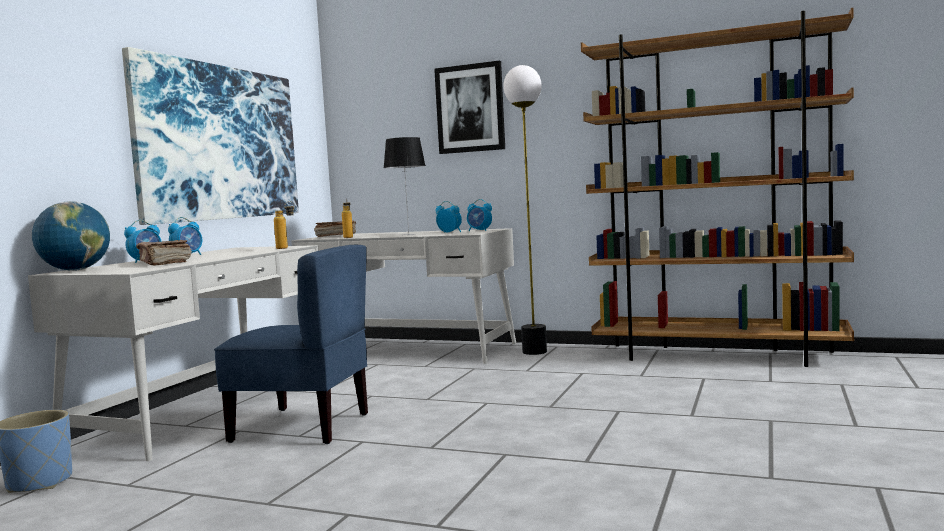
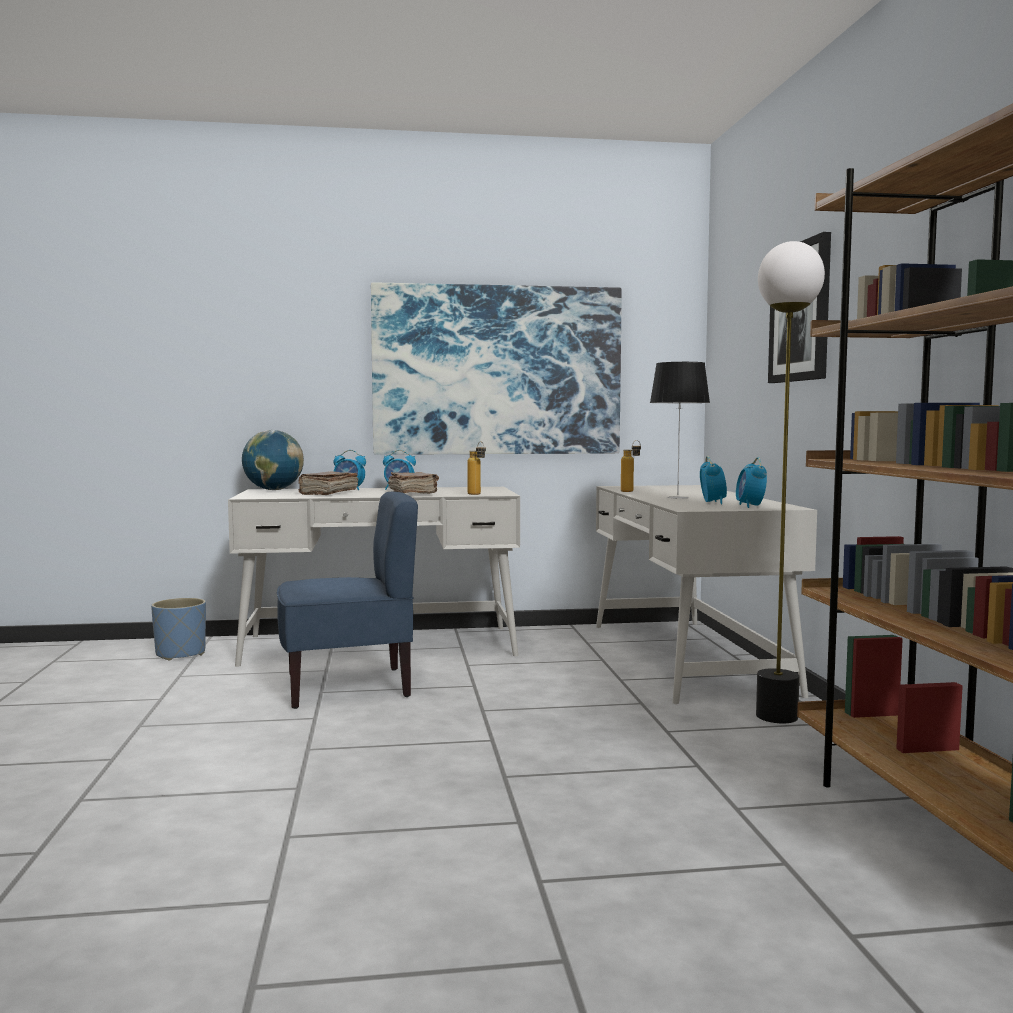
camera: 60 degrees right, 0 degrees up
blue chair [214,245,368,444] -> blue chair turned 90 degrees counterclockwise [277,492,418,709]
brown book [314,220,356,237] -> brown book moved to [388,472,439,493]

